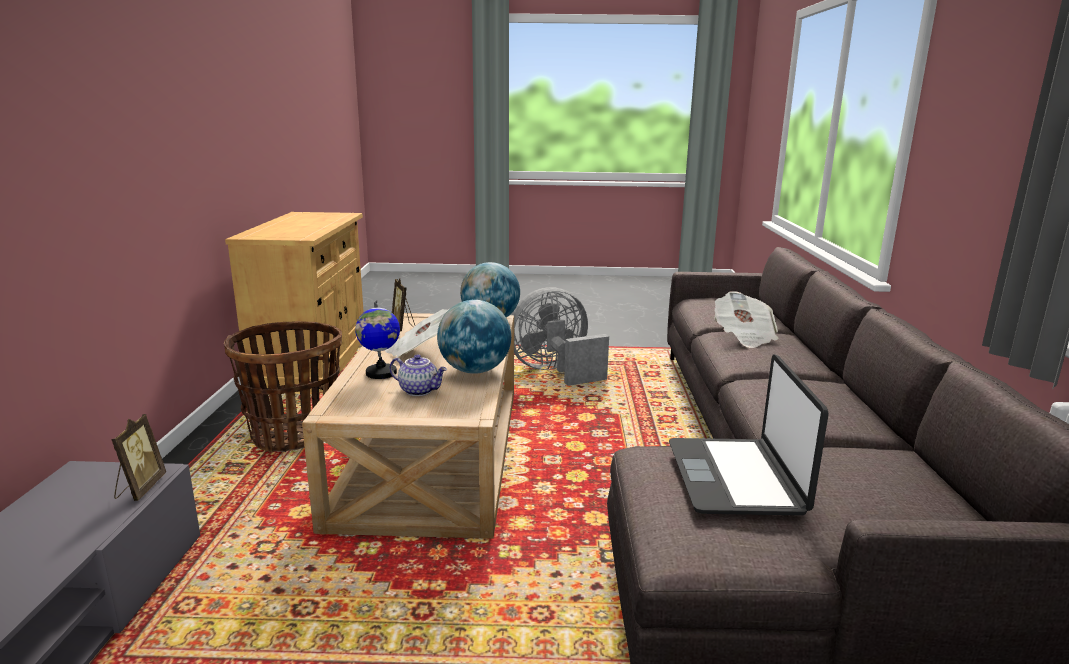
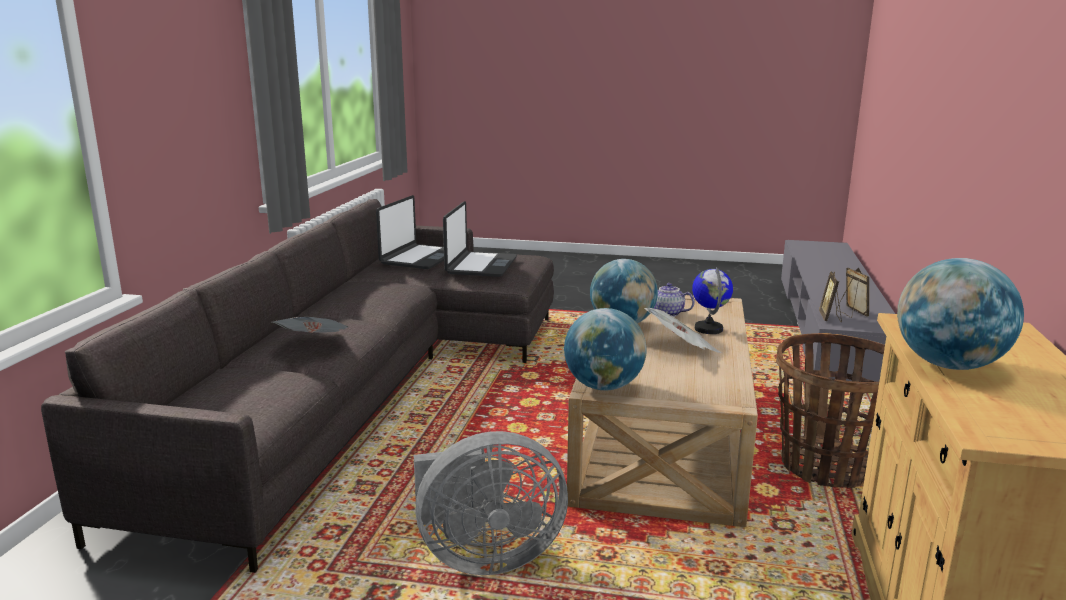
camera: 170 degrees left, 0 degrees up
picture frame [392,279,415,331] -> picture frame moved to [837,268,869,318]
none -> laptop [376,195,444,269]
none -> globe [897,258,1024,370]

